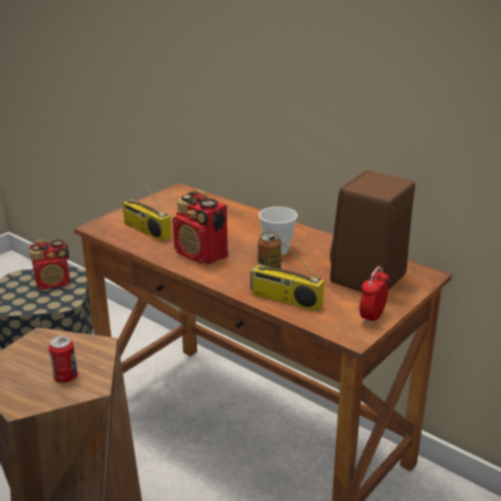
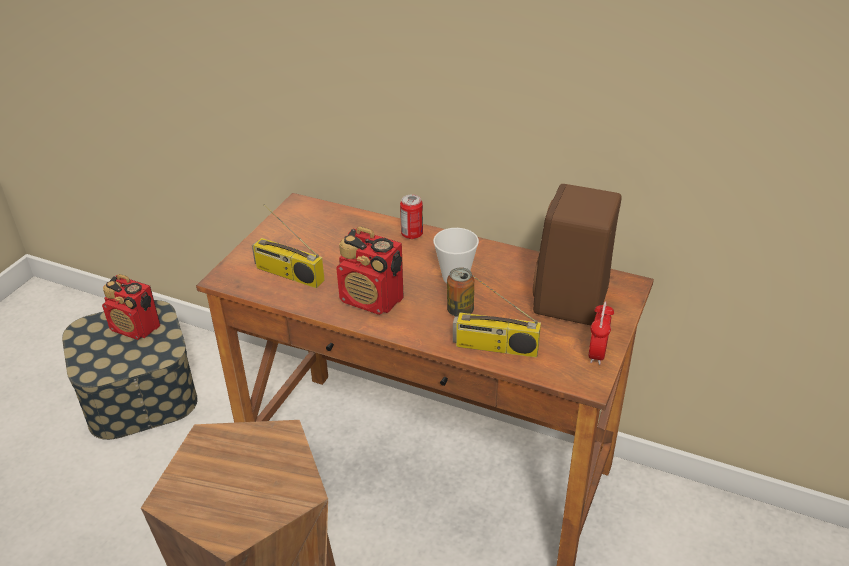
camera: 15 degrees left, 10 degrees up
radio [29,239,70,290] -> radio turned 60 degrees clockwise [102,274,160,340]
can [49,336,78,383] -> can moved to [400,194,423,239]

